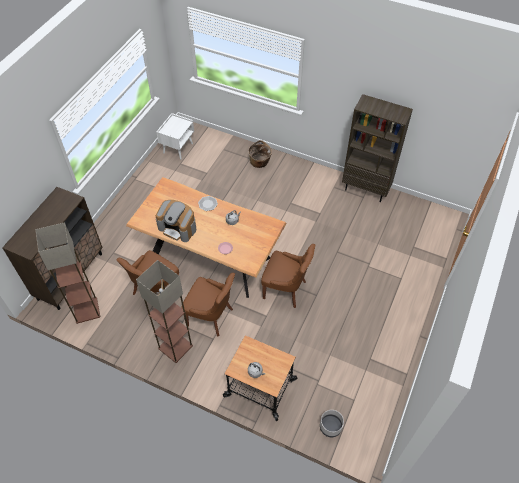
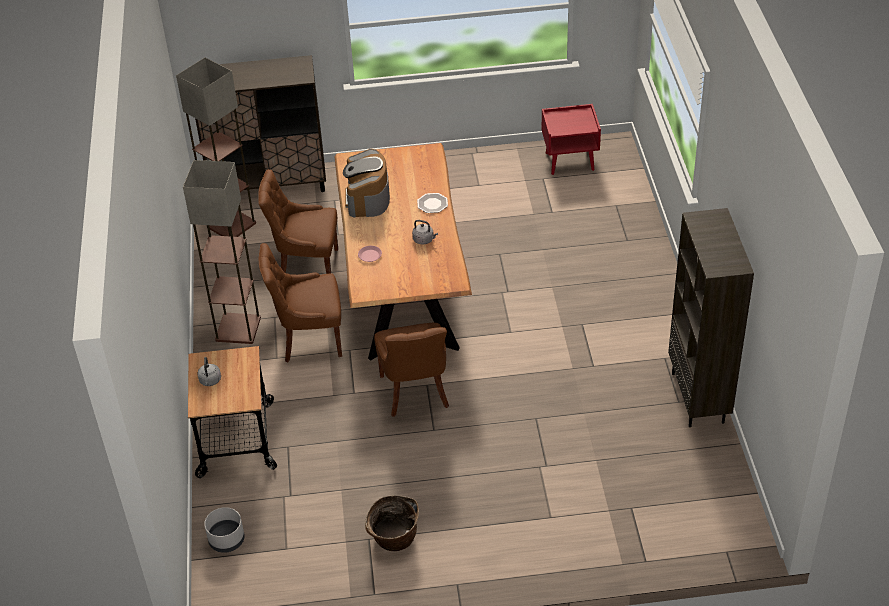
camera: 60 degrees right, 10 degrees down
white nightstand [156,113,194,159] -> red nightstand [542,104,601,175]
brown chair [181,273,235,337] -> brown chair turned 90 degrees clockwise [259,243,342,362]
basket [249,140,272,168] -> basket moved to [365,495,419,551]

